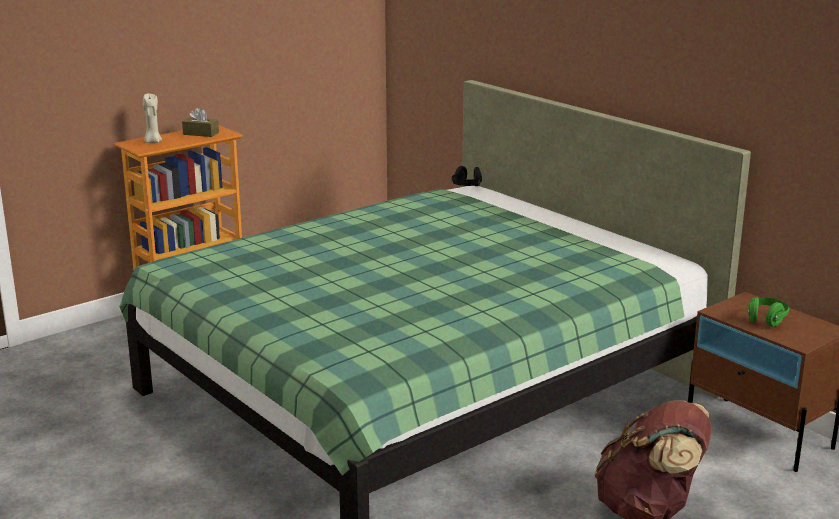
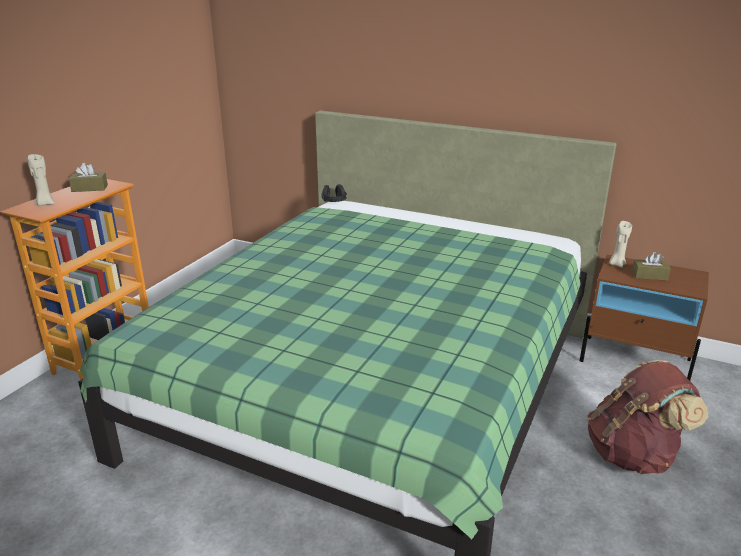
camera: 25 degrees left, 5 degrees up
green headphones [748,297,790,327] -> brown tissue box [632,252,671,281]
none -> beige candle [609,221,632,268]

